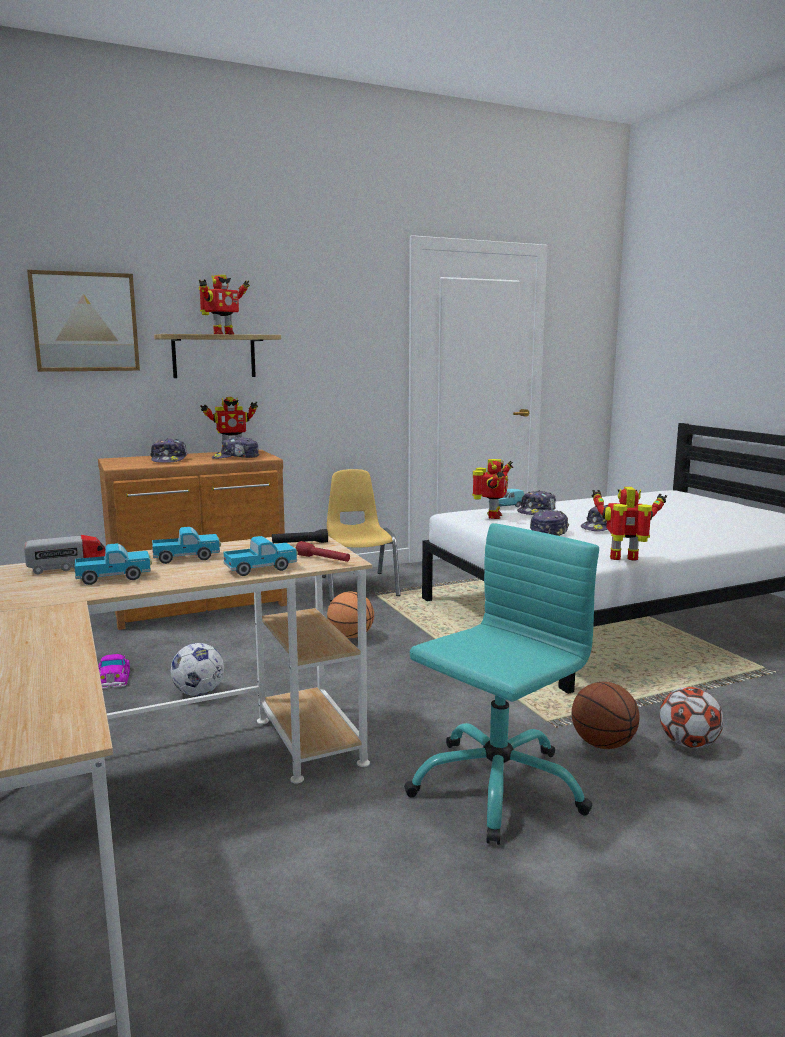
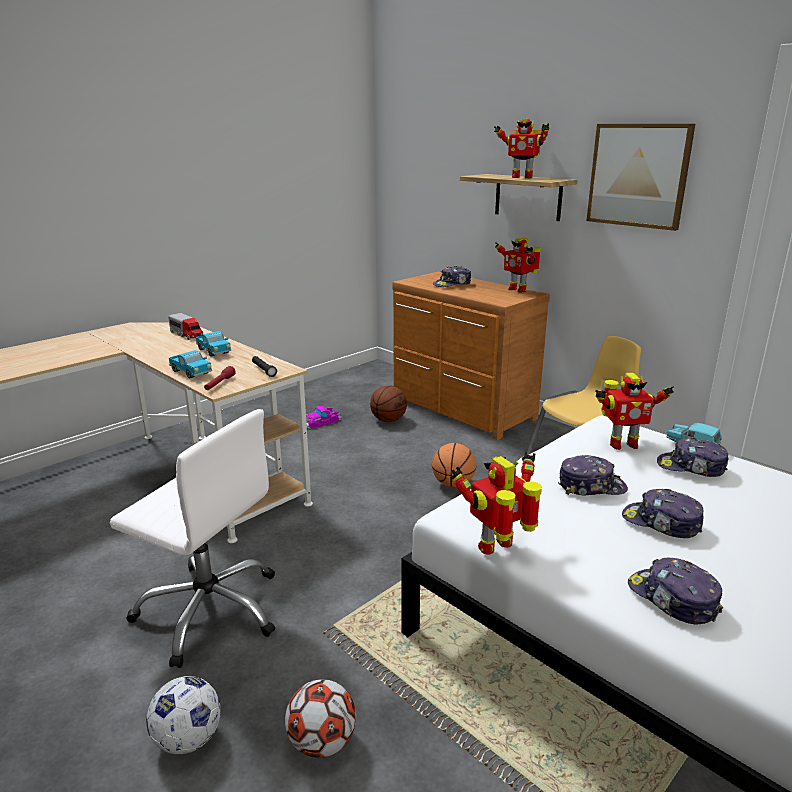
camera: 70 degrees right, 10 degrees up
picture [27,270,140,372] -> picture moved to [587,124,695,231]
toy truck [75,543,152,585] -> none
football [171,643,224,696] -> football moved to [146,676,221,754]
cap [212,437,260,459] -> cap moved to [628,558,723,624]
turquoise office chair [404,523,599,845] -> white office chair [110,409,275,668]
basketball [572,682,640,749] -> basketball moved to [370,385,407,422]
toy robot [591,487,667,560] -> toy robot turned 105 degrees counterclockwise [450,452,542,555]

